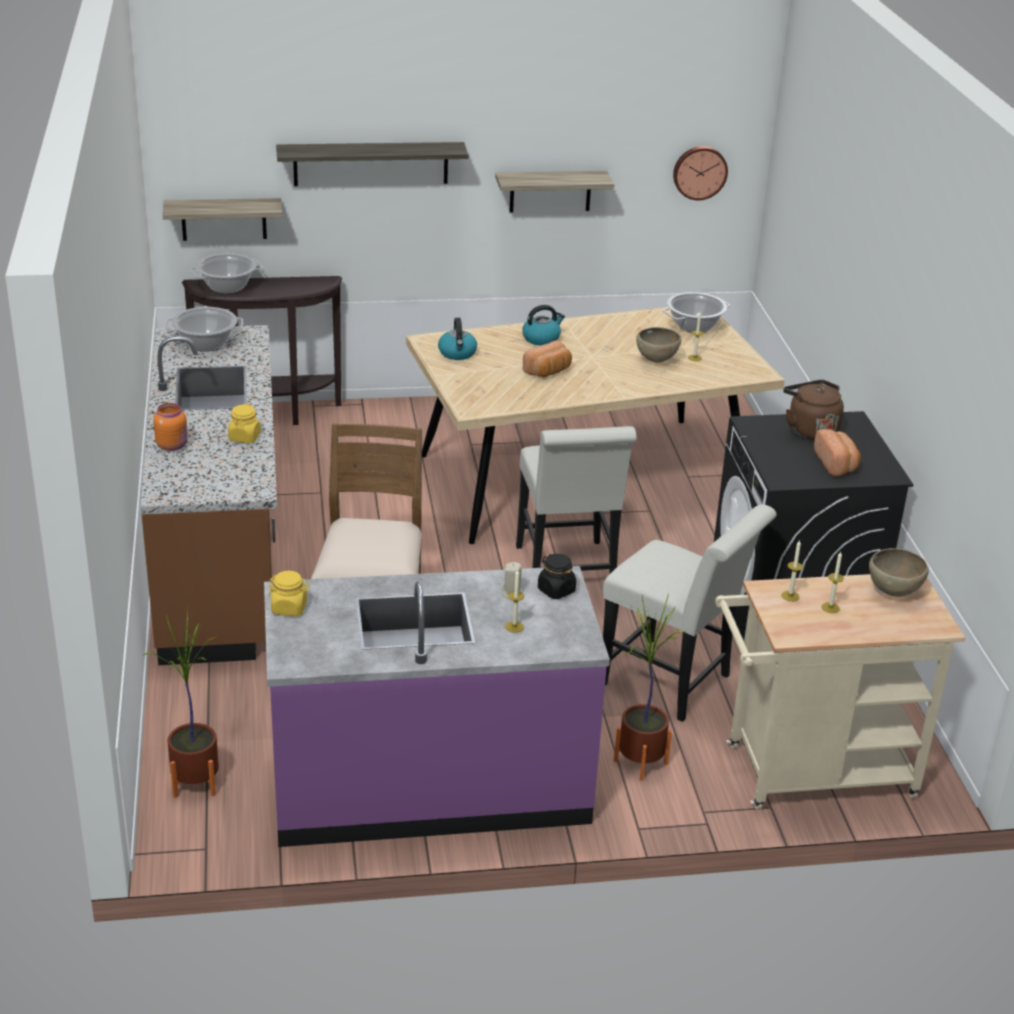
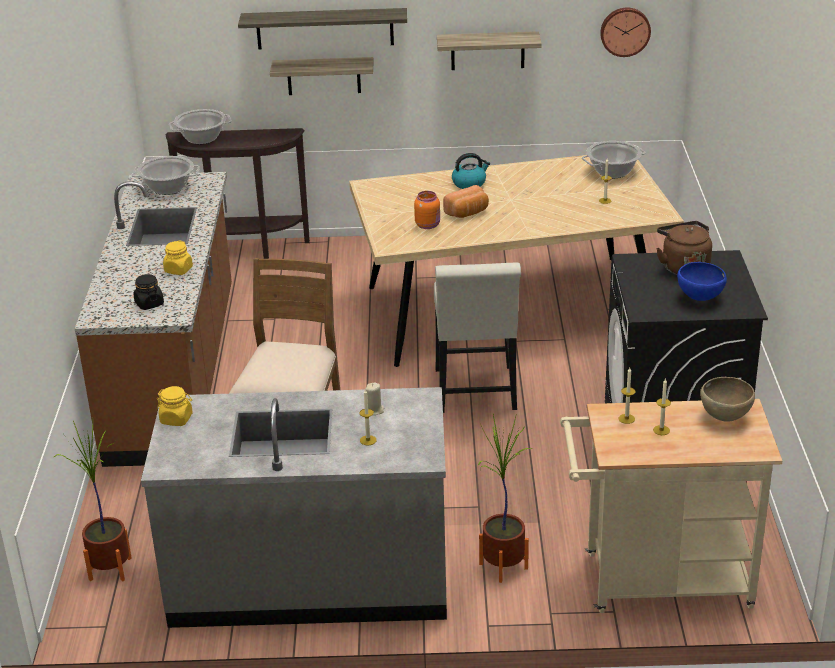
camera: 10 degrees right, 0 degrees up
orange jar [153,403,188,451] -> orange jar moved to [414,191,440,229]
shelf [163,198,282,241] -> shelf moved to [270,57,374,95]
purple counter [264,566,610,847] -> grey counter [141,387,447,628]
kettle [438,318,477,360] -> none
black jar [538,554,576,599] -> black jar moved to [133,274,164,310]
white chair [603,504,777,722] -> none
brown bowl [636,327,681,363] -> none
bread [814,429,861,476] -> blue bowl [677,262,727,301]

